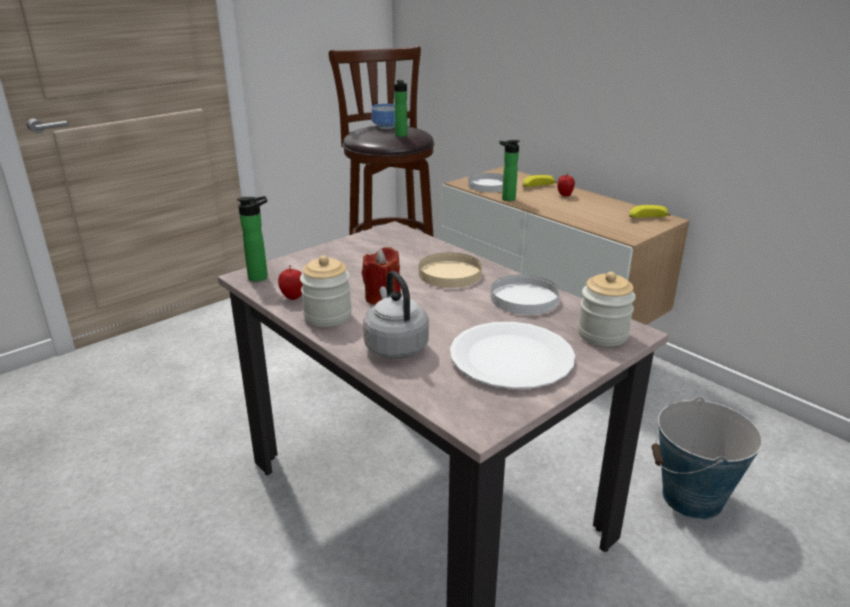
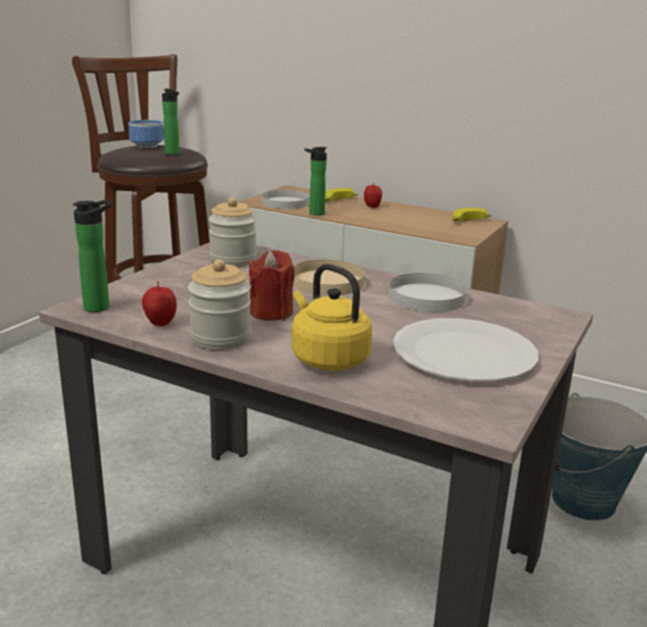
camera: 20 degrees left, 5 degrees down
grey kettle [363,271,429,359] -> yellow kettle [292,264,372,371]
jar [578,272,636,346] -> jar moved to [209,197,257,266]

